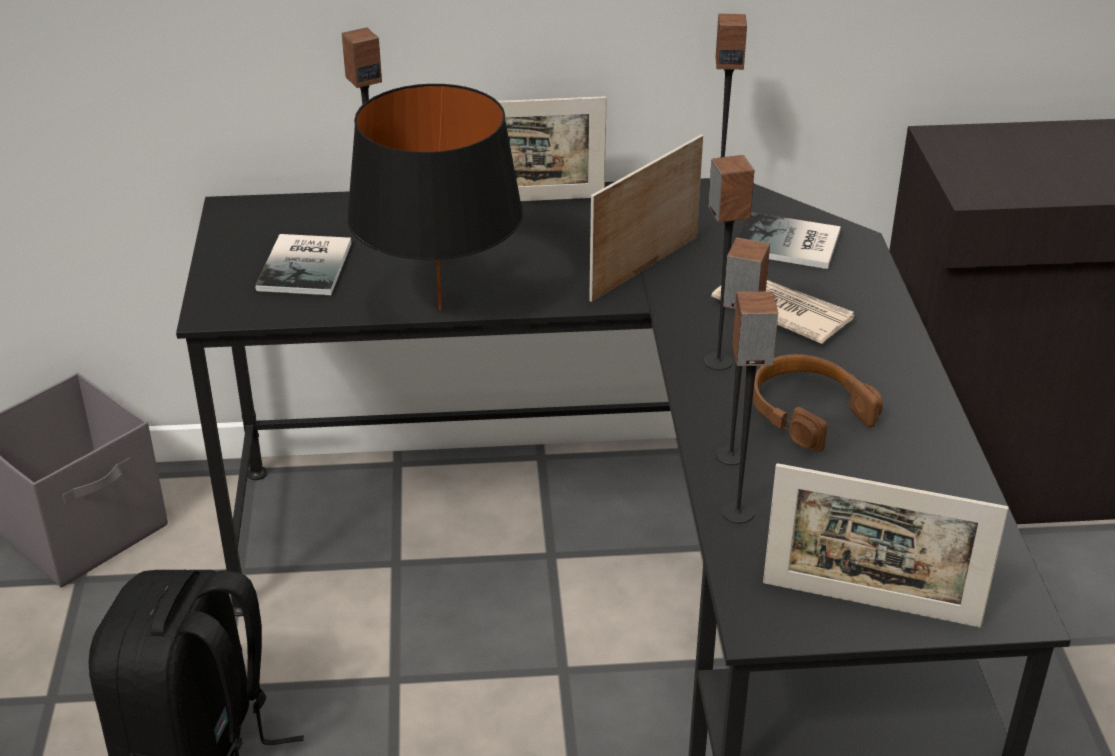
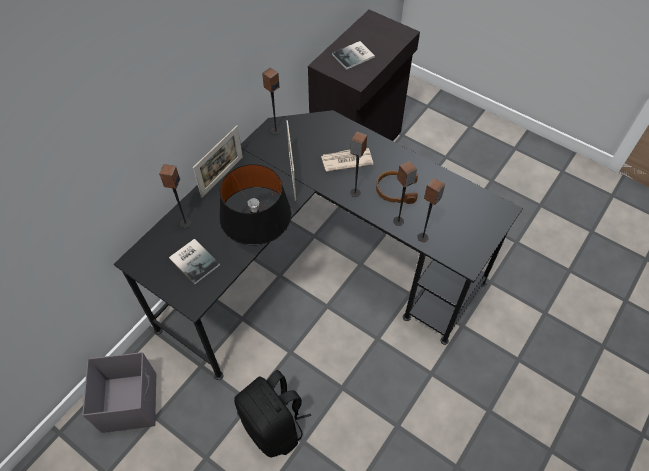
camera: 50 degrees left, 20 degrees up
book [738,212,841,269] -> book moved to [332,41,375,70]
picture frame [763,463,1009,627] -> none

